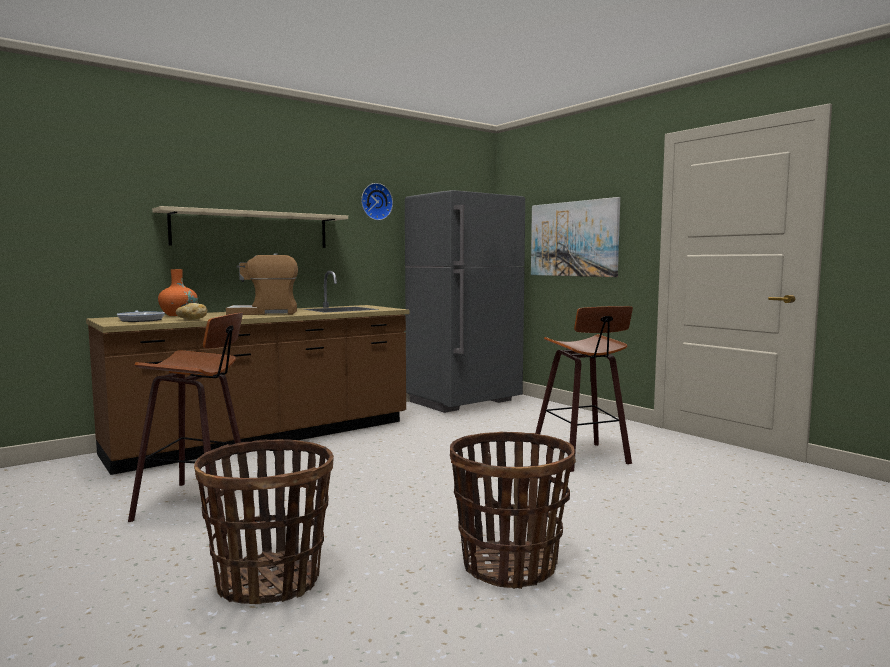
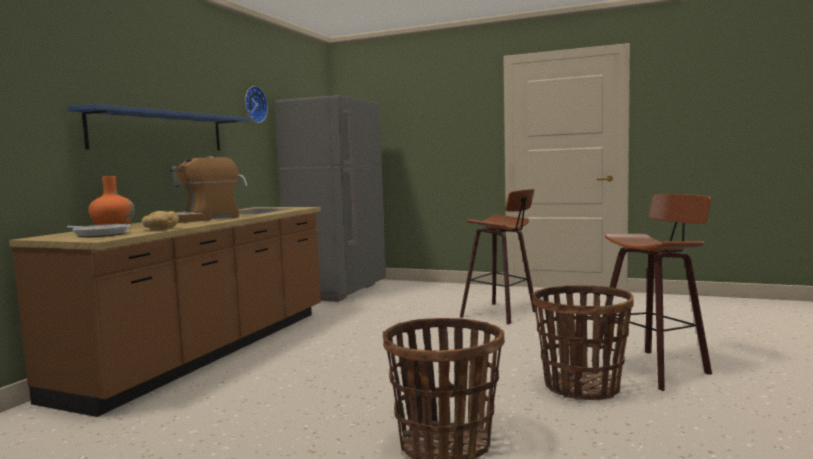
camera: 30 degrees left, 0 degrees up
stool [128,313,243,522] -> stool moved to [591,194,712,391]
beige shelf [152,206,348,248] -> blue shelf [67,104,249,151]
picture [531,197,620,277] -> none

